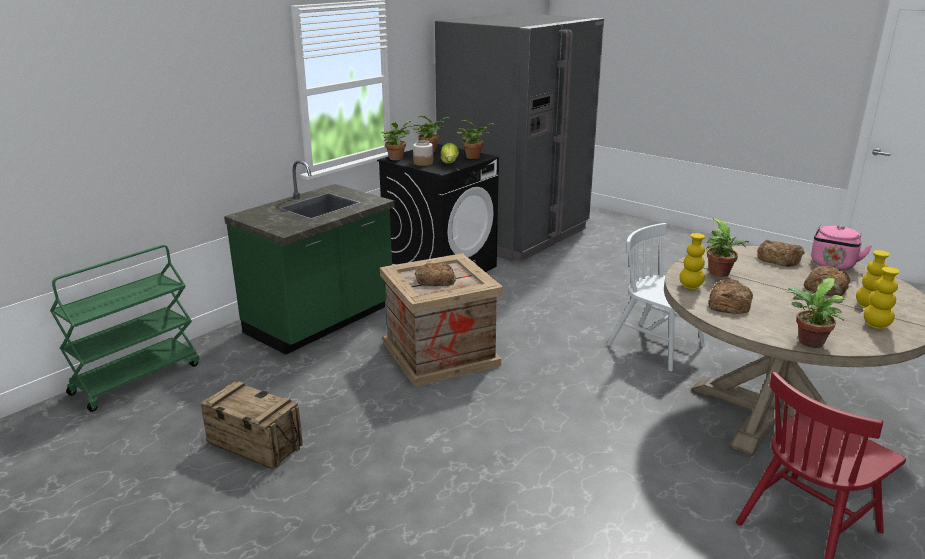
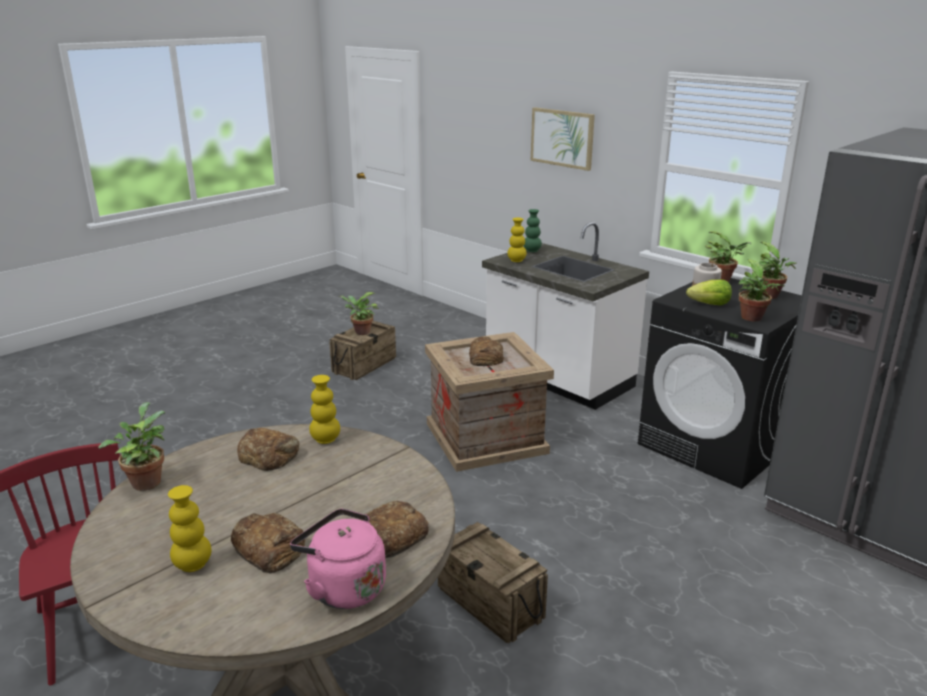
camera: 95 degrees right, 0 degrees up
green cart [50,245,199,412] -> none
green counter [224,160,394,355] -> white counter [482,222,649,410]
white chair [607,223,705,371] -> crate [438,522,548,643]
potted plant [707,218,749,277] -> potted plant moved to [340,292,379,335]
yellow vase [864,267,900,329] -> yellow vase moved to [507,218,527,262]
none -> green vase [524,209,542,252]
none -> picture [531,107,595,171]

